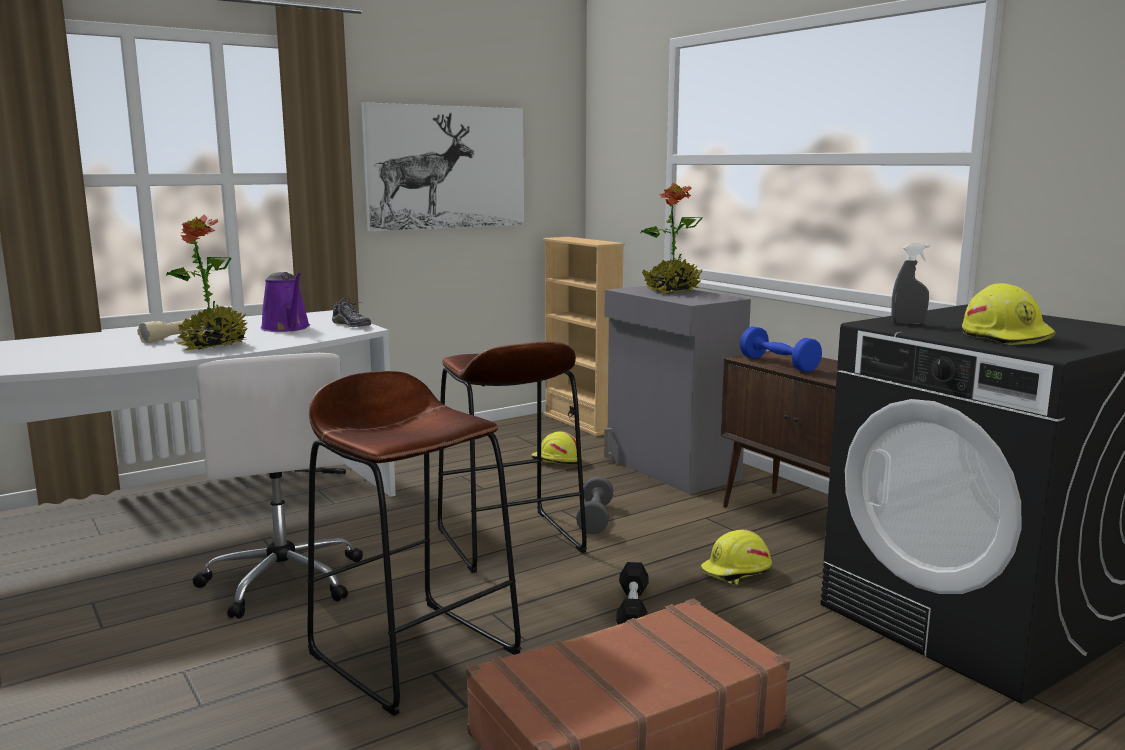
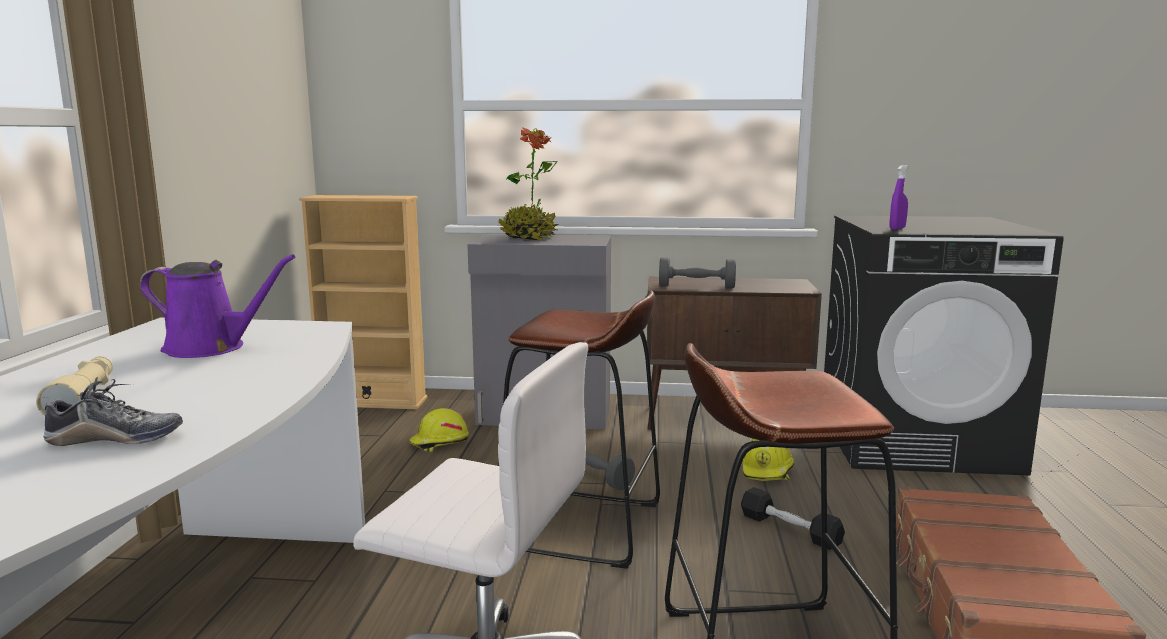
camera: 50 degrees left, 0 degrees up
potted plant [166,215,248,350] -> none
shoe [332,296,371,327] -> shoe moved to [43,377,183,446]
picture [361,102,524,232] -> none
blue dumbbell [740,326,822,372] -> grey dumbbell [659,257,736,288]
grey spray bottle [891,244,929,325] -> purple spray bottle [890,165,909,229]
yellow hard hat [962,283,1056,345] -> none

